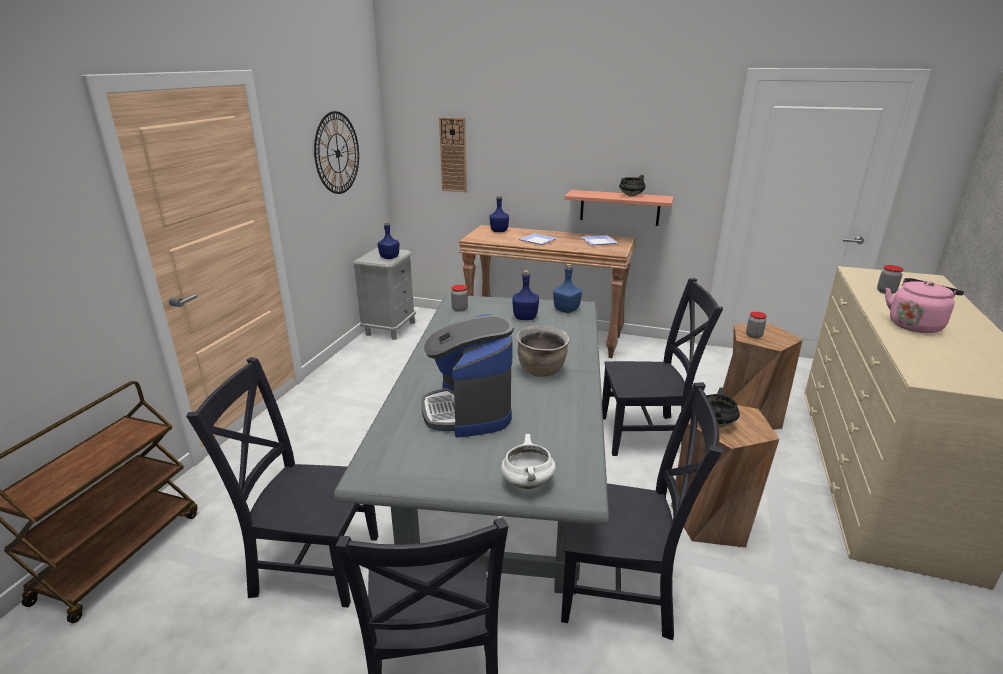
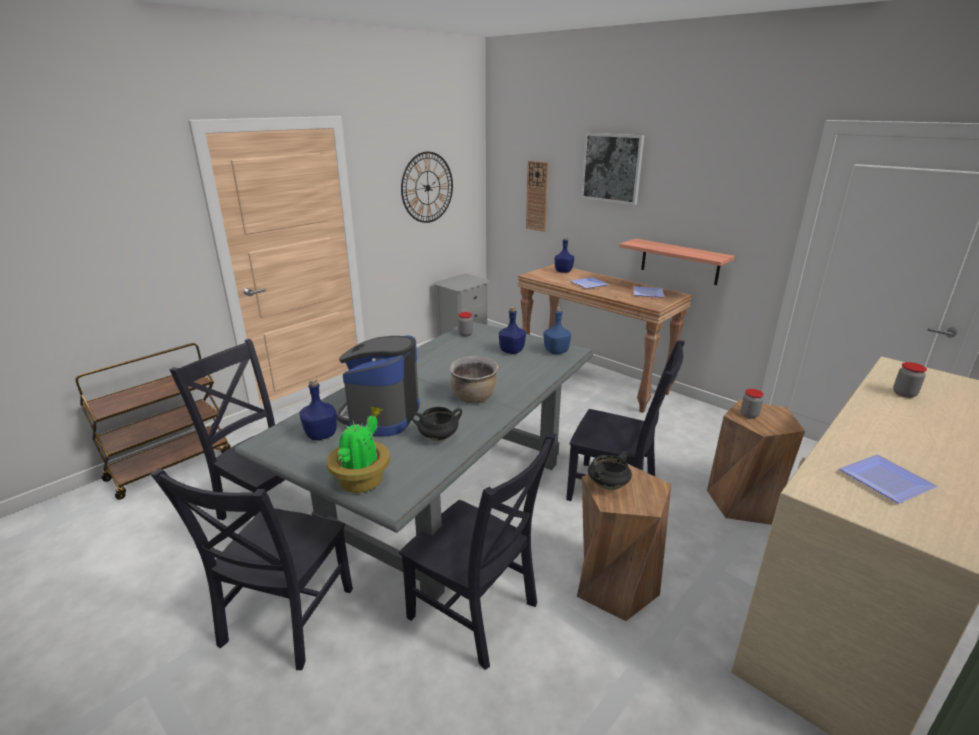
camera: 25 degrees right, 0 degrees up
blue bottle [378,222,399,259] -> blue bottle moved to [299,379,337,441]
white cooking pot [501,434,556,489] -> potted plant [327,406,390,493]
black cooking pot [619,175,646,197] -> black cooking pot moved to [412,407,462,441]
pink kettle [885,278,964,333] -> none
none -> picture [581,133,644,205]
none -> plate [839,454,938,503]

